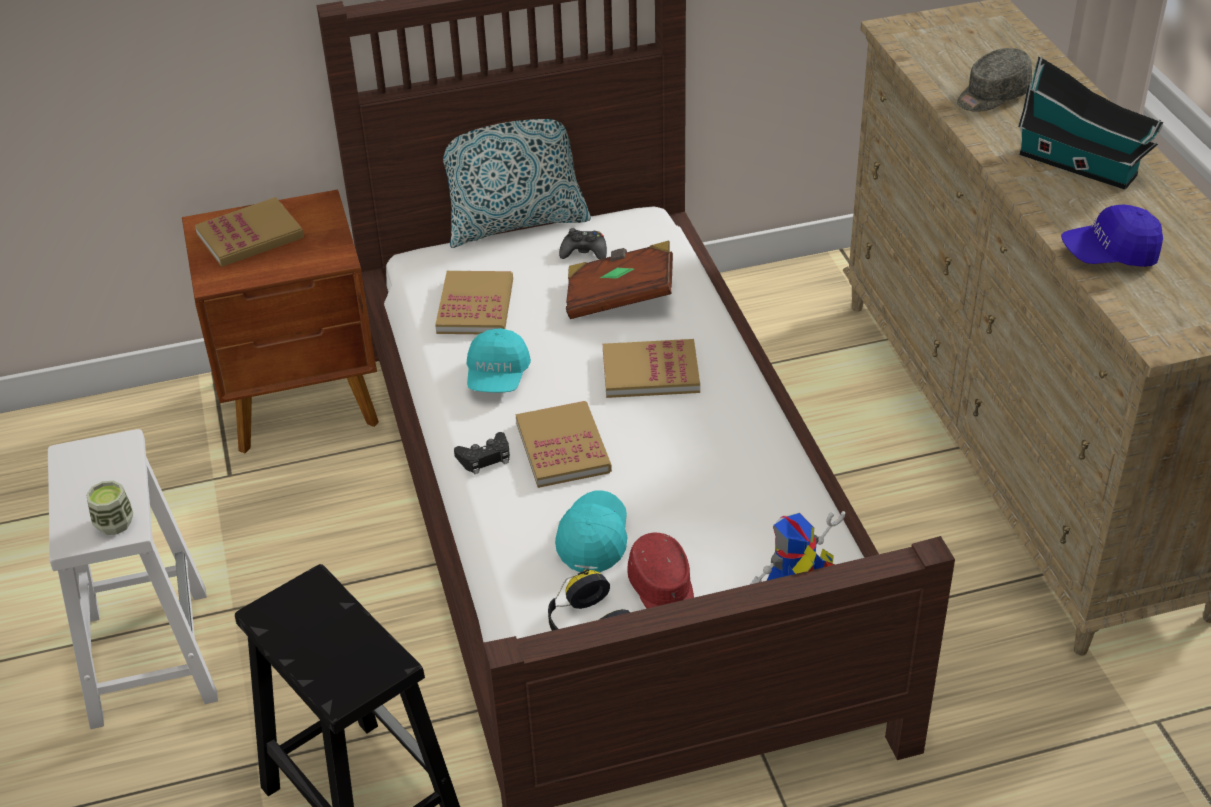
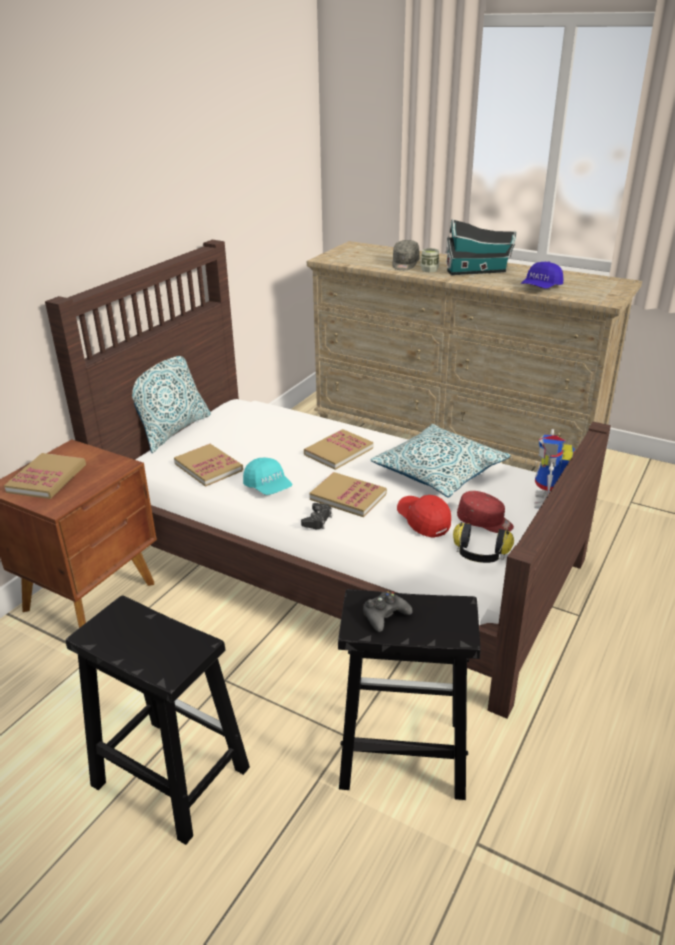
camera: 45 degrees left, 10 degrees down
white stool [48,429,218,729] -> black stool [66,596,250,845]
cup [86,481,133,535] -> cup moved to [420,248,439,273]
turquoise cap [555,490,628,573] -> red cap [397,495,451,538]
black game controller [559,228,607,260] -> black game controller moved to [363,591,413,632]
brown book [566,241,673,319] -> none
none -> pillow [370,424,511,498]

